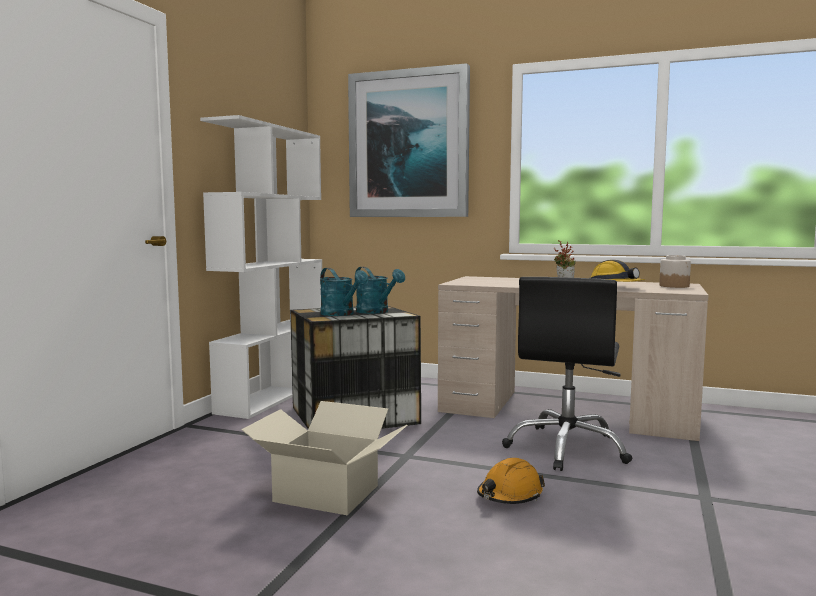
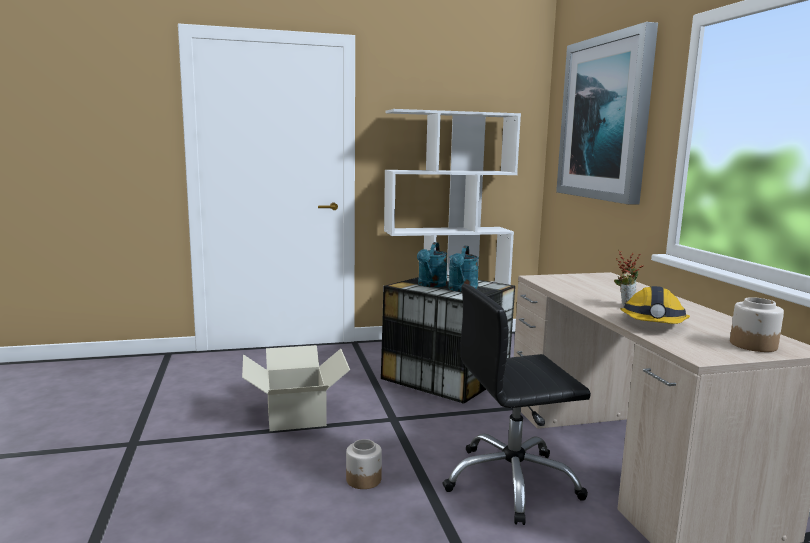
camera: 55 degrees right, 5 degrees up
orange hard hat [477,458,545,504] -> jar [346,439,382,489]

